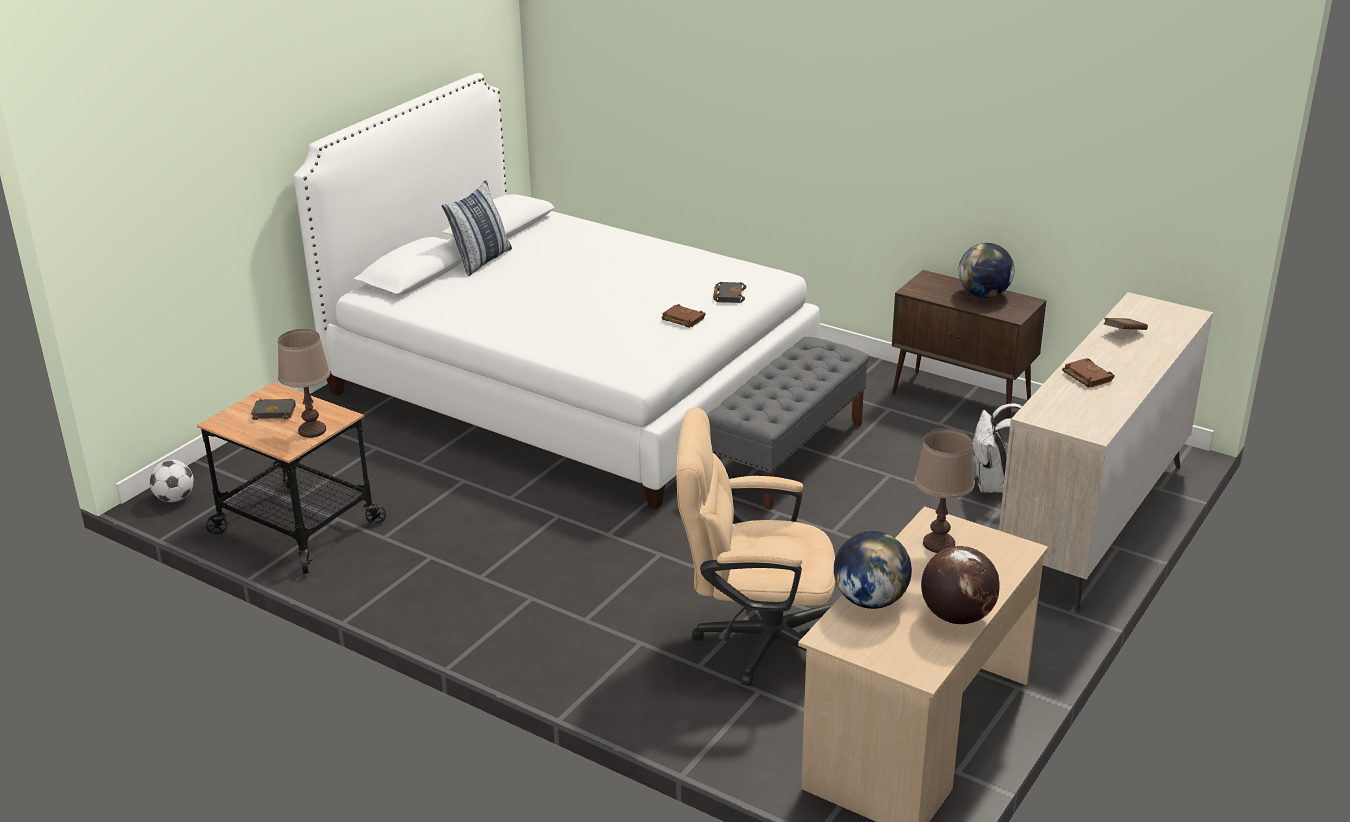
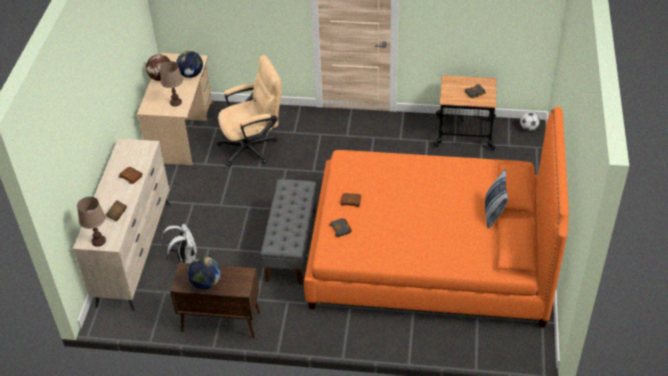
camera: 155 degrees right, 15 degrees up
brown table lamp [278,329,330,438] -> brown table lamp moved to [77,197,106,247]
white bed [294,73,820,509] -> orange bed [304,107,569,328]

